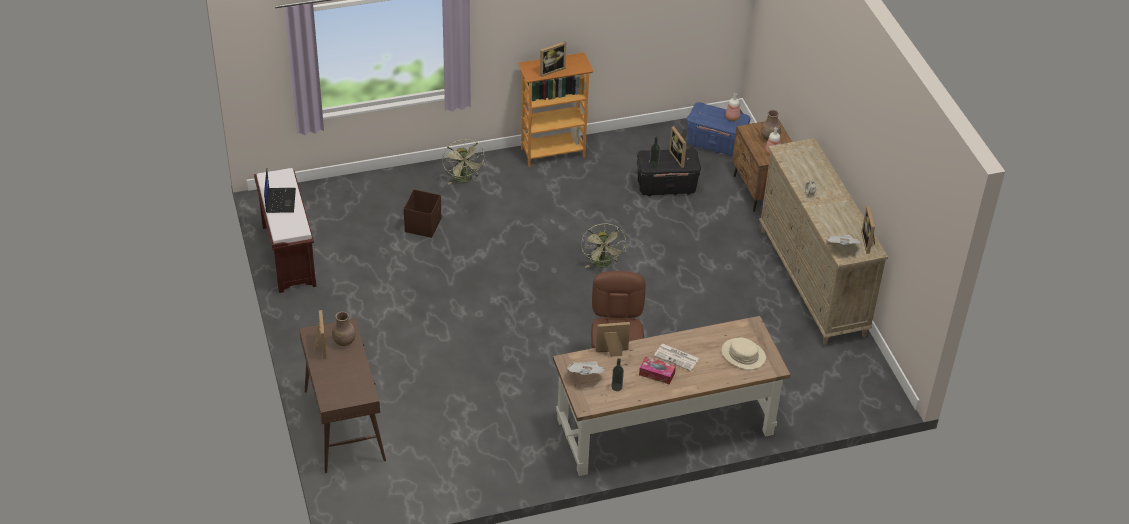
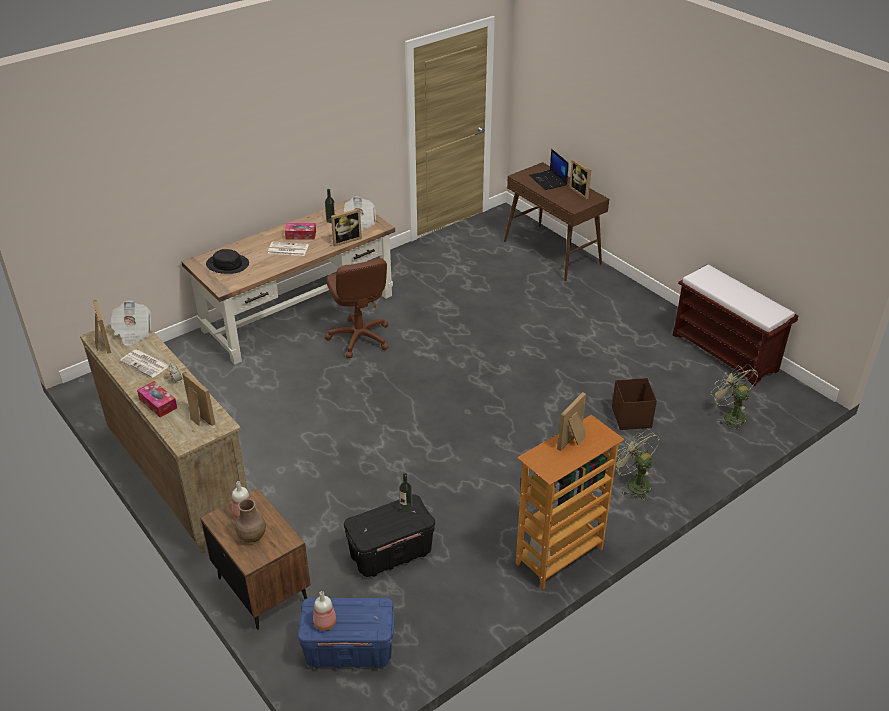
camera: 160 degrees right, 5 degrees down
laptop [264,169,296,213] -> laptop moved to [529,149,569,190]
brown vase [332,311,356,346] -> none
green fan [581,224,626,268] -> green fan moved to [711,364,758,431]
picture frame [669,126,687,168] -> picture frame moved to [182,372,215,426]
beige hat [722,338,766,370] -> black hat [206,249,249,274]
none -> newspaper [120,350,169,378]
none -> tissue box [137,381,177,417]

